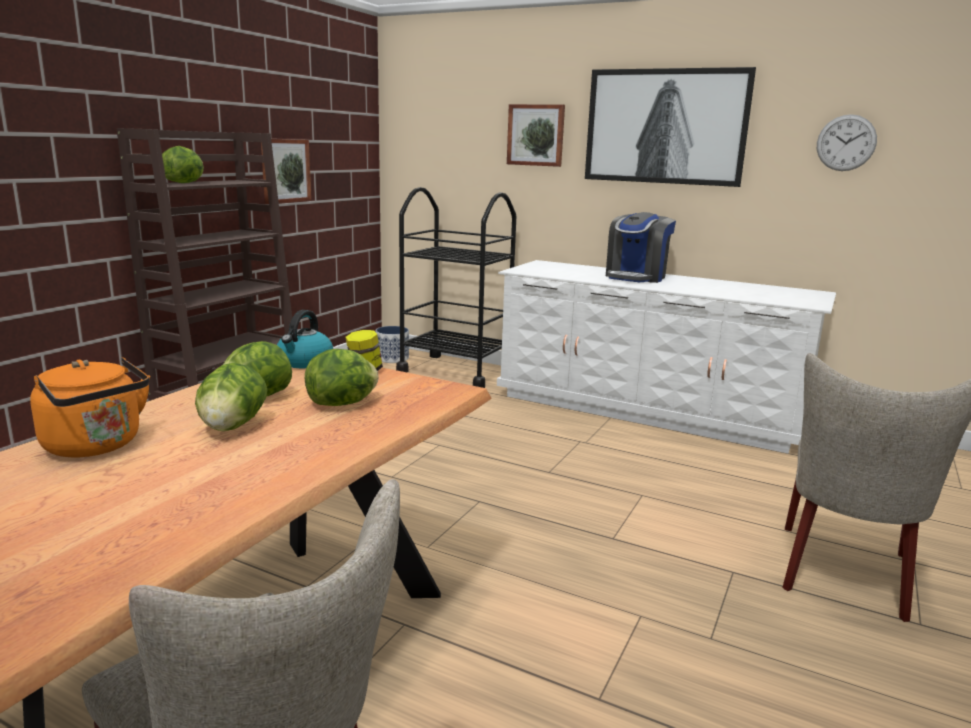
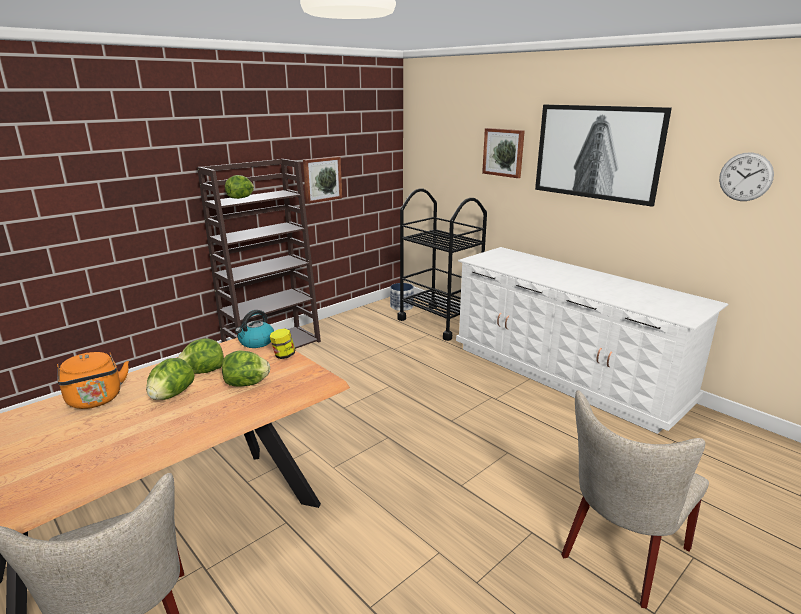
camera: 20 degrees right, 5 degrees up
coffee machine [606,212,676,283] -> none

